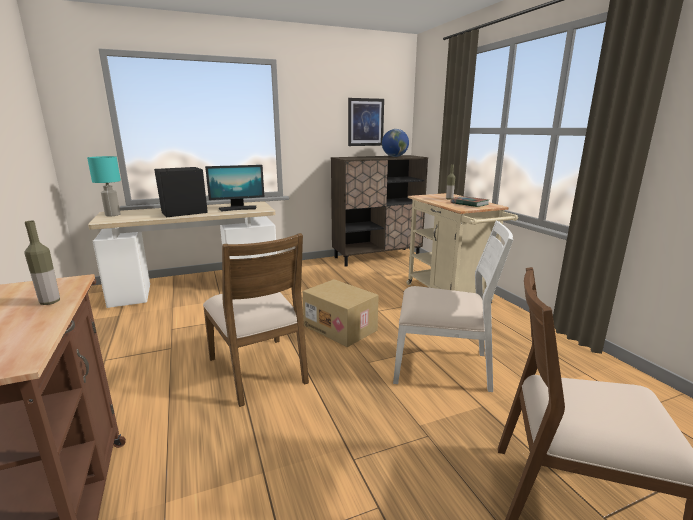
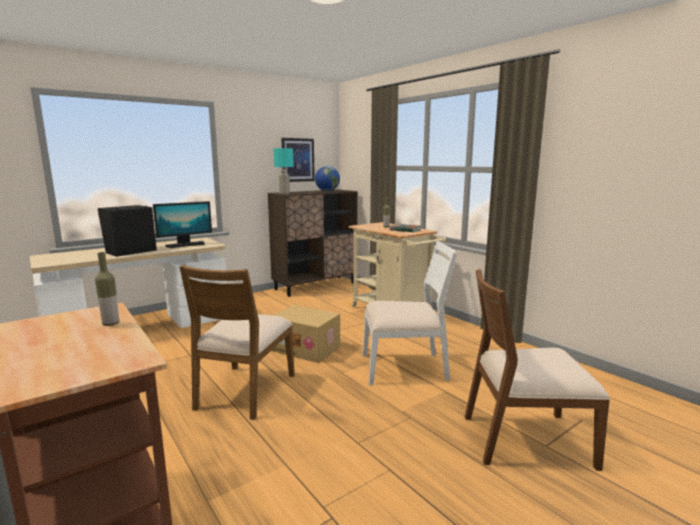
camera: 15 degrees left, 5 degrees down
turquoise table lamp [87,156,121,217] -> turquoise table lamp moved to [274,148,294,194]
brown chair [203,233,309,407] -> brown chair turned 60 degrees clockwise [180,265,295,420]

